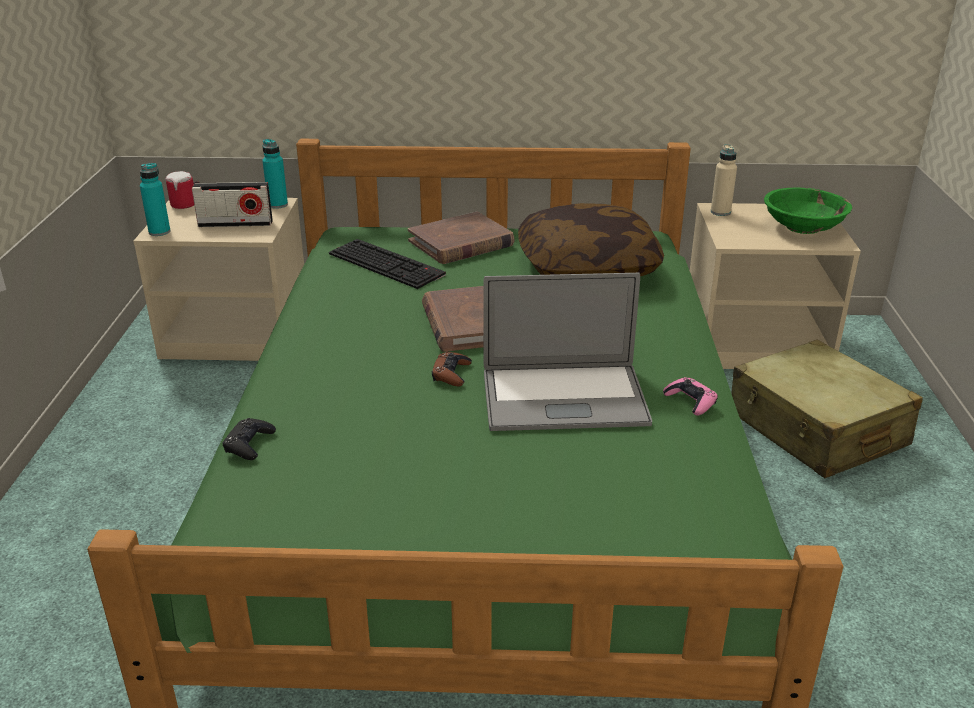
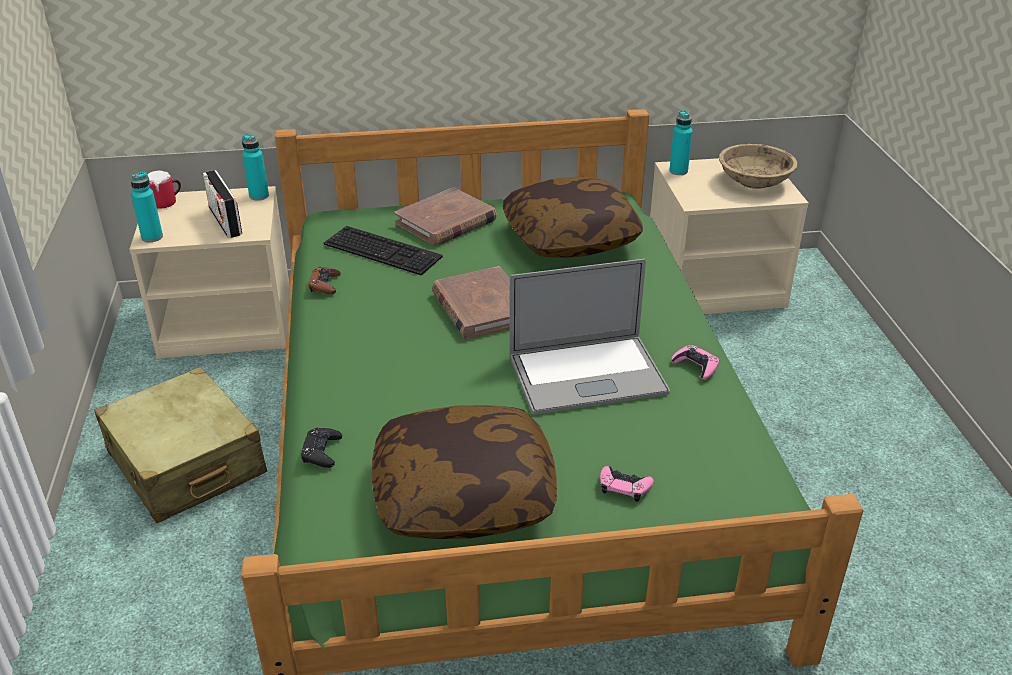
camera: 10 degrees left, 5 degrees up
radio [192,182,273,227] -> radio turned 75 degrees clockwise [203,170,242,238]
brown game controller [432,351,472,386] -> brown game controller moved to [309,267,341,294]
beige bottle [711,144,737,216] -> turquoise bottle [669,110,693,175]
beige suitcase [731,340,923,478] -> beige suitcase moved to [94,367,267,523]
green bowl [764,188,852,234] -> beige bowl [719,144,797,189]
none -> pillow [371,405,557,539]
none -> pink game controller [600,466,654,502]

